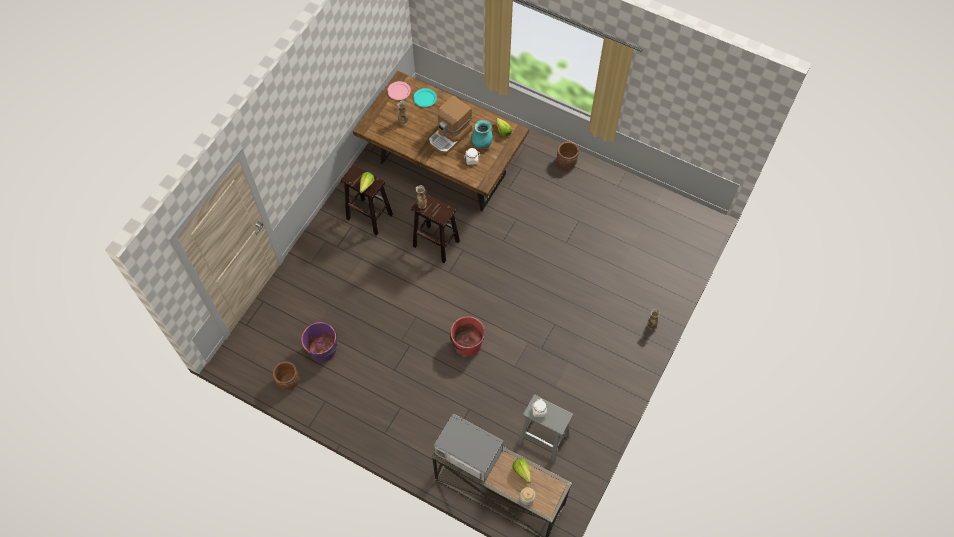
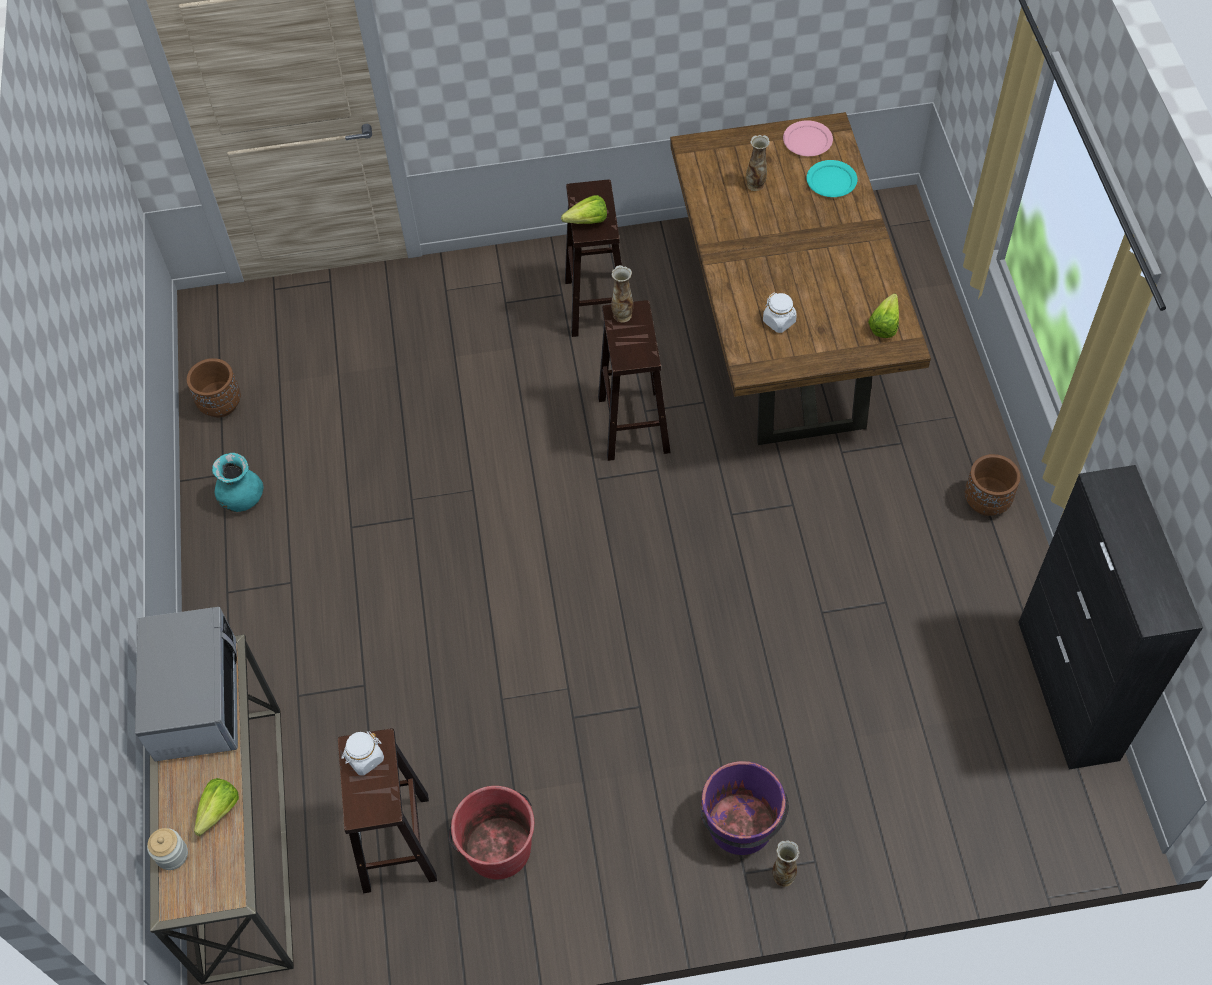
camera: 55 degrees right, 5 degrees down
purple bucket [301,322,338,362] -> purple bucket moved to [700,761,789,855]
coffee machine [429,95,472,154] -> none
red bucket [450,316,485,356] -> red bucket moved to [449,786,534,879]
turquoise vase [471,120,493,149] -> turquoise vase moved to [212,453,263,512]
grey stool [518,394,573,462] -> brown stool [338,728,437,893]
none -> black cabinet [1018,465,1203,770]

